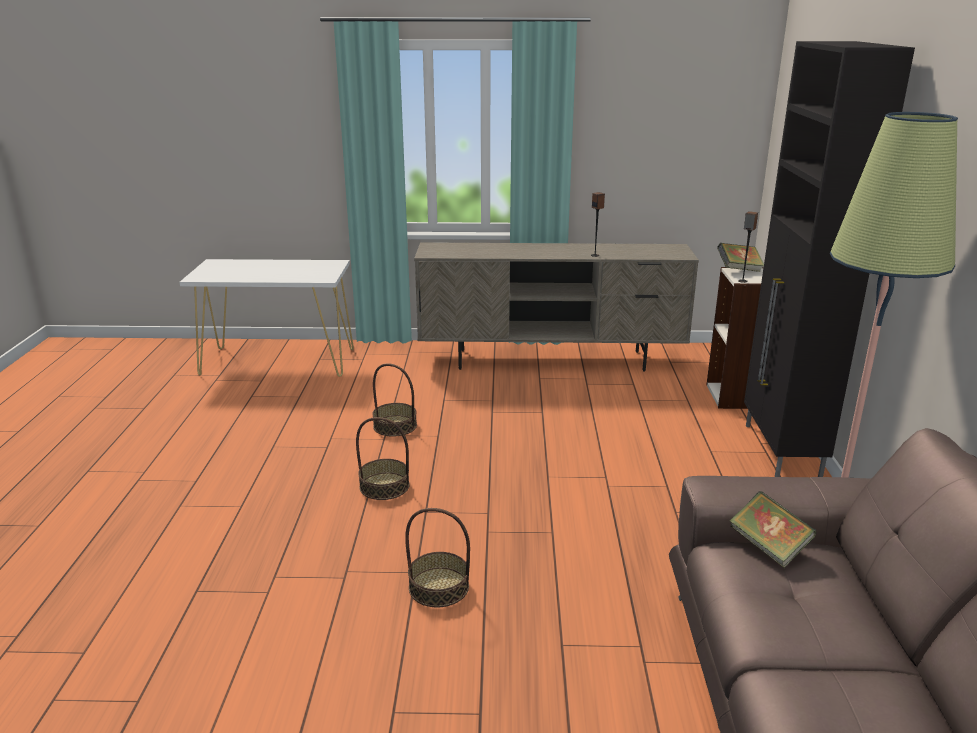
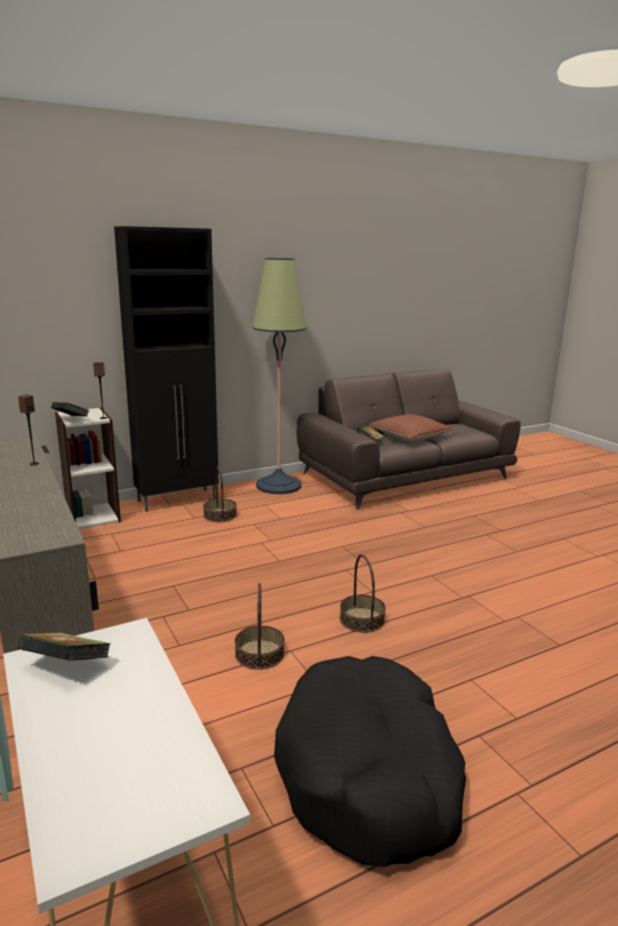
camera: 120 degrees left, 5 degrees down
basket [405,508,470,608] -> basket moved to [203,466,237,522]
none -> book [17,632,111,661]
none -> black dog bed [274,656,466,867]
none -> pillow [369,414,452,441]

